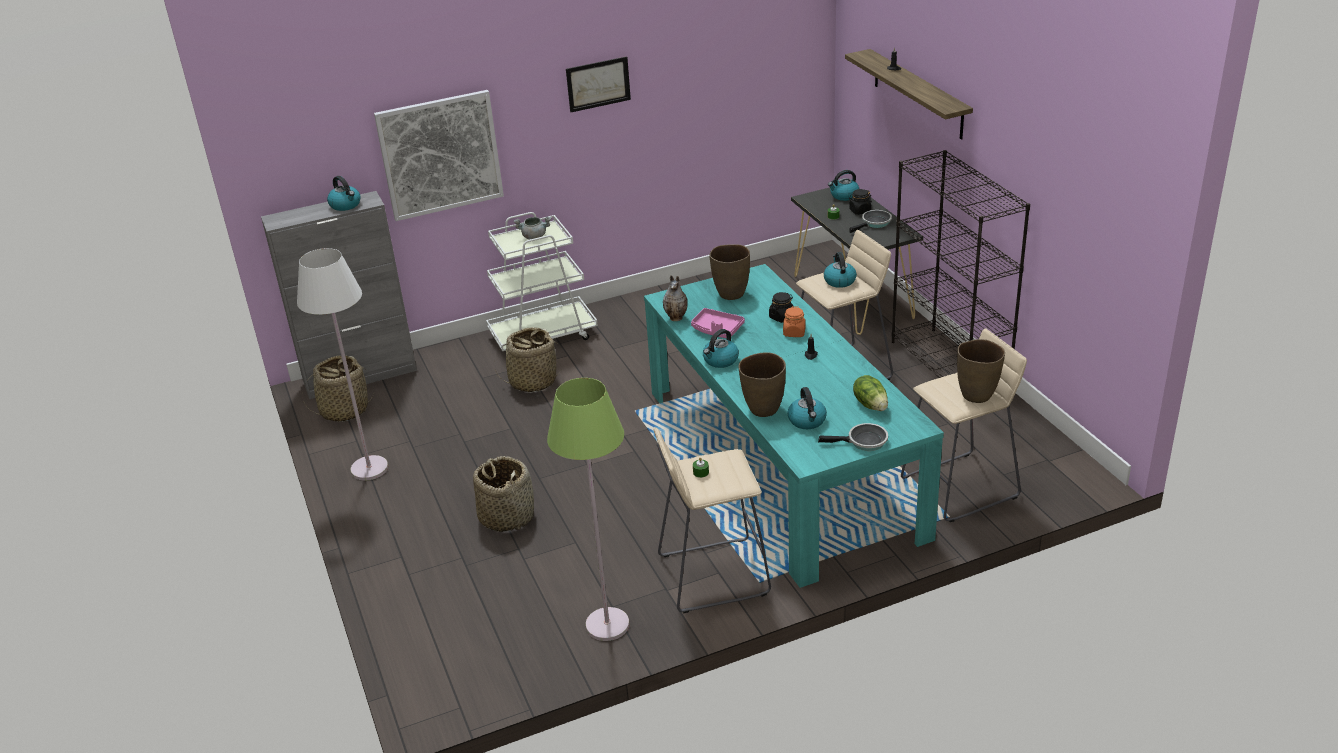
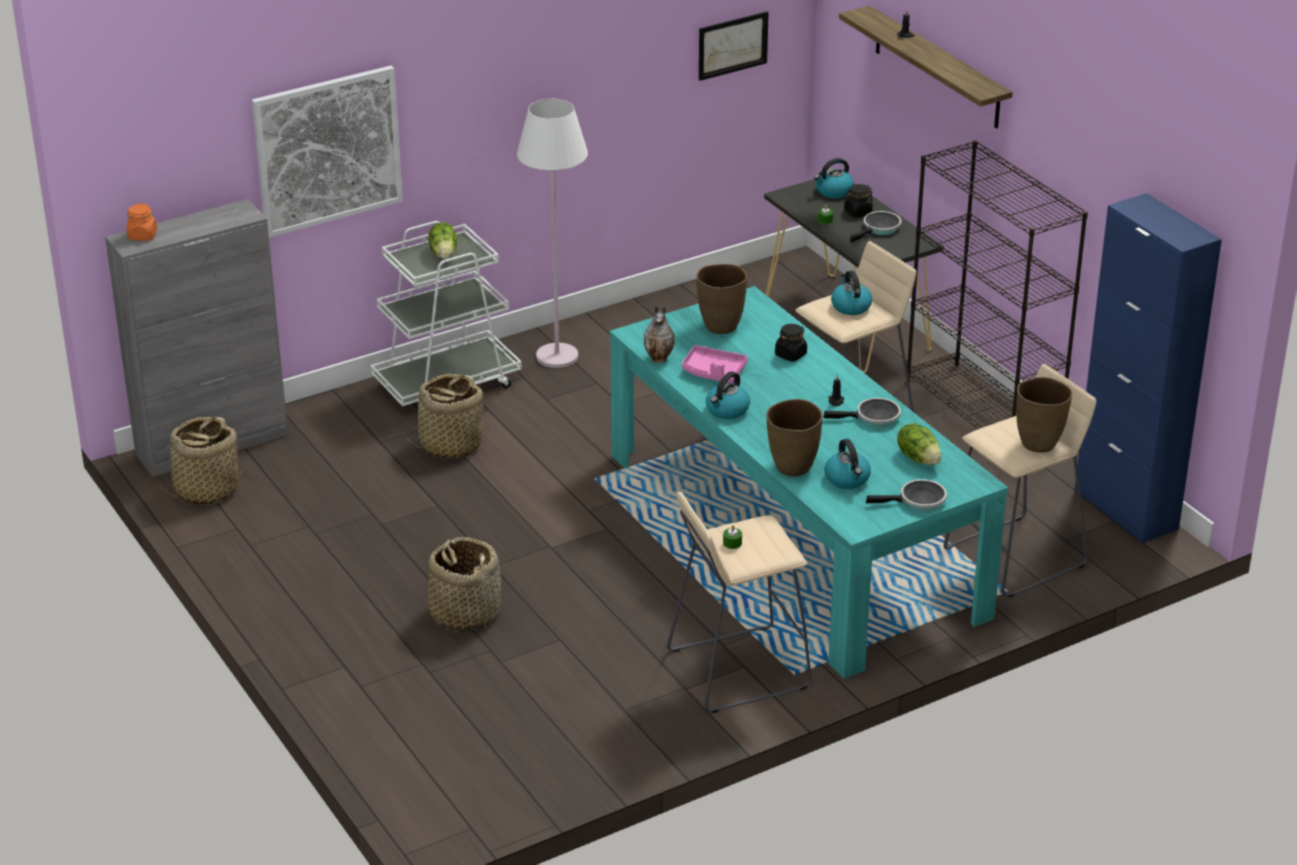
camera: 10 degrees left, 0 degrees up
white floor lamp [297,248,388,481] -> white floor lamp moved to [517,99,588,368]
kettle [327,176,361,211] -> none
grey cooking pot [514,216,551,239] -> lettuce [428,222,457,259]
green floor lamp [547,378,629,641] -> none
picture [566,56,631,112] -> picture moved to [699,11,769,81]
orange jar [783,306,806,337] -> orange jar moved to [127,203,157,241]
none -> frying pan [823,398,901,427]
none -> blue cabinet [1075,193,1222,543]

